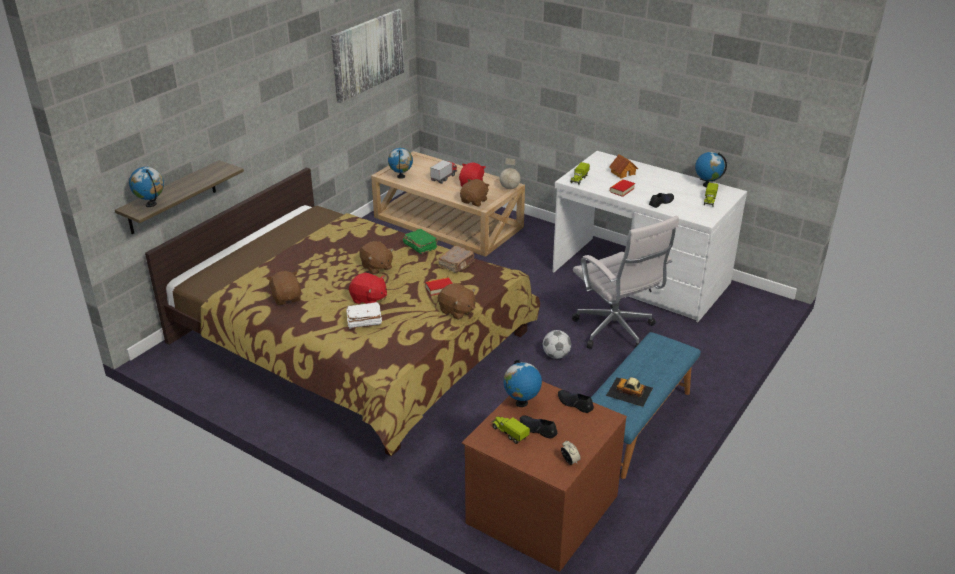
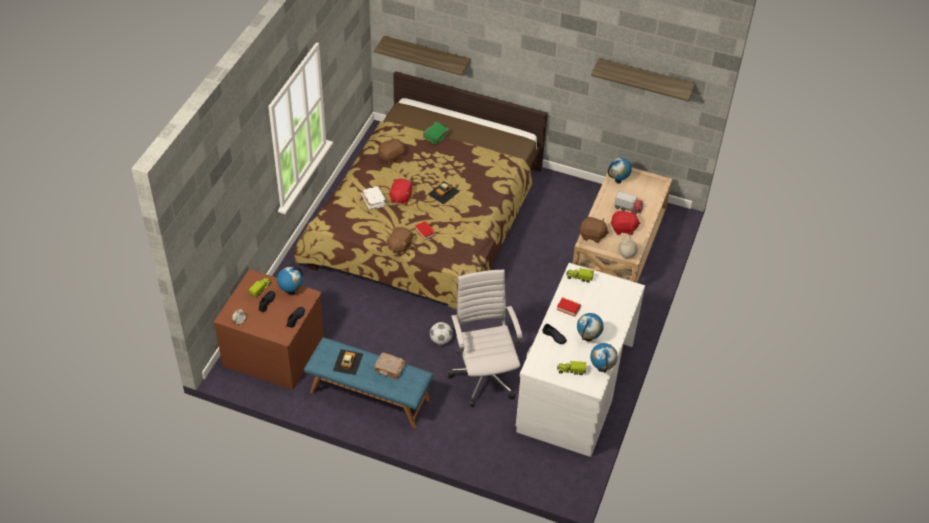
camera: 75 degrees right, 15 degrees up
globe [129,167,164,207] -> globe moved to [577,313,604,342]
picture [331,9,404,103] -> shelf [591,58,695,101]
brown plush toy [359,241,394,275] -> toy car [428,181,460,205]
green book [403,229,438,254] -> green book moved to [423,122,450,145]
brown book [439,246,475,273] -> brown book moved to [374,353,405,379]
white office chair [572,216,679,349] -> white office chair turned 120 degrees clockwise [448,270,522,407]
toy house [609,154,638,179] -> none

